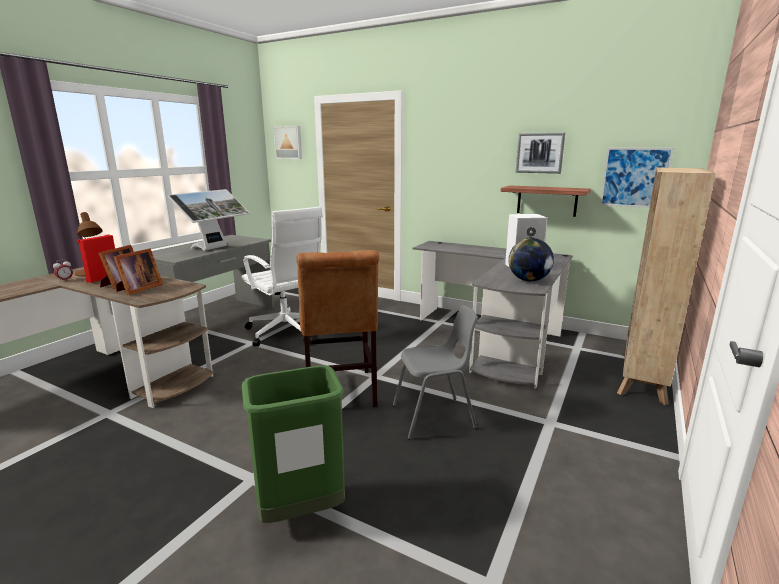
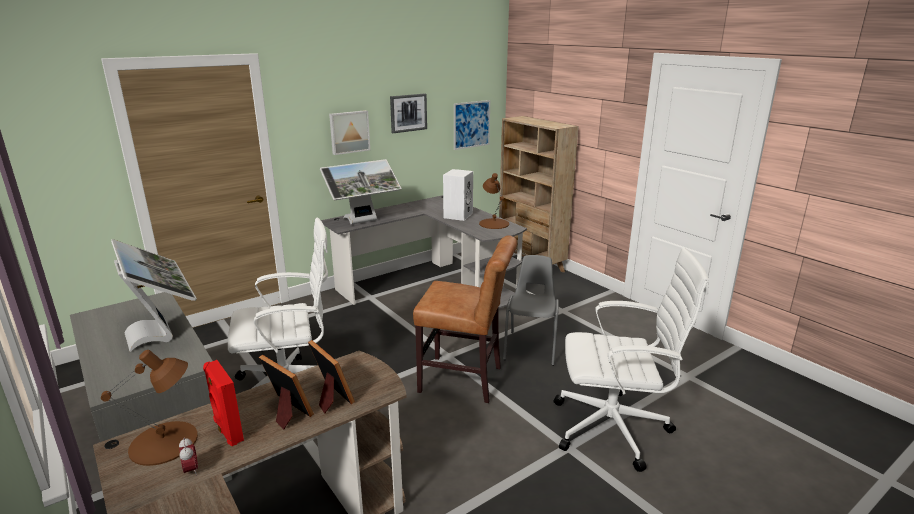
camera: 65 degrees left, 5 degrees up
green trash can [242,366,345,523] -> white office chair [554,247,709,472]
picture [273,126,302,159] -> picture moved to [329,110,370,155]
shelf [501,186,591,217] -> none
globe [508,238,554,281] -> brown table lamp [479,173,509,229]
none -> monitor [320,159,402,224]

